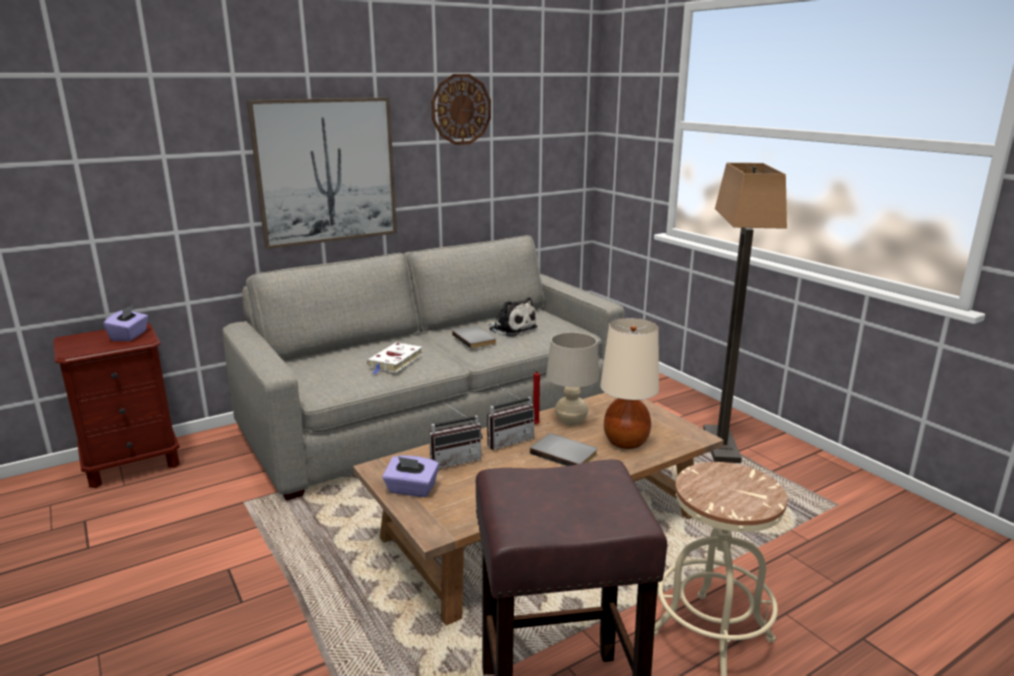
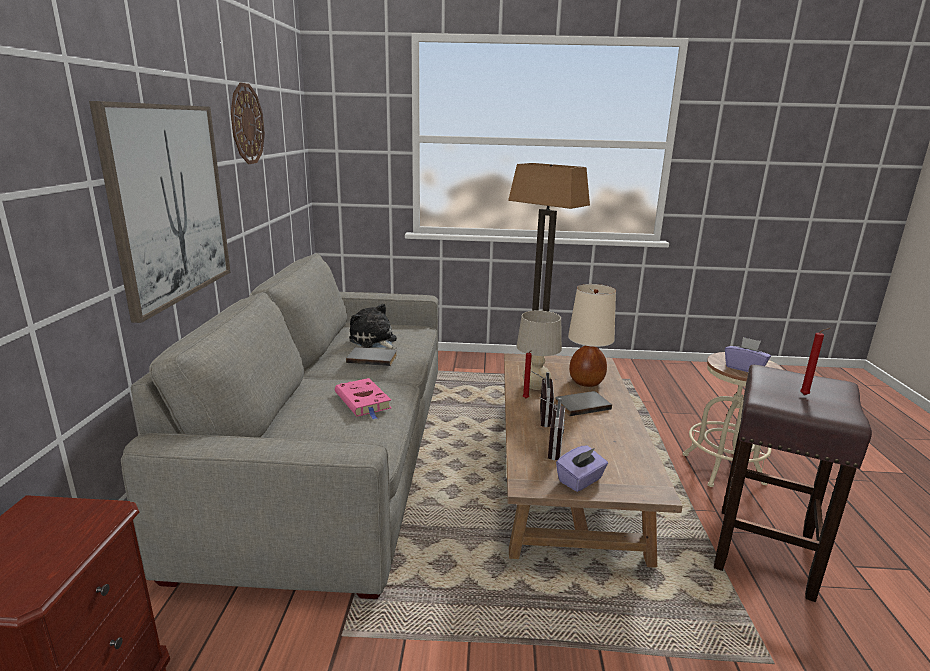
camera: 55 degrees left, 0 degrees up
purple tissue box [103,305,148,341] -> purple tissue box moved to [725,337,771,372]
white book [367,343,423,374] -> pink book [335,378,391,419]
plush toy [486,297,538,337] -> plush toy turned 120 degrees counterclockwise [349,304,397,349]
none -> red candle [800,328,830,395]

